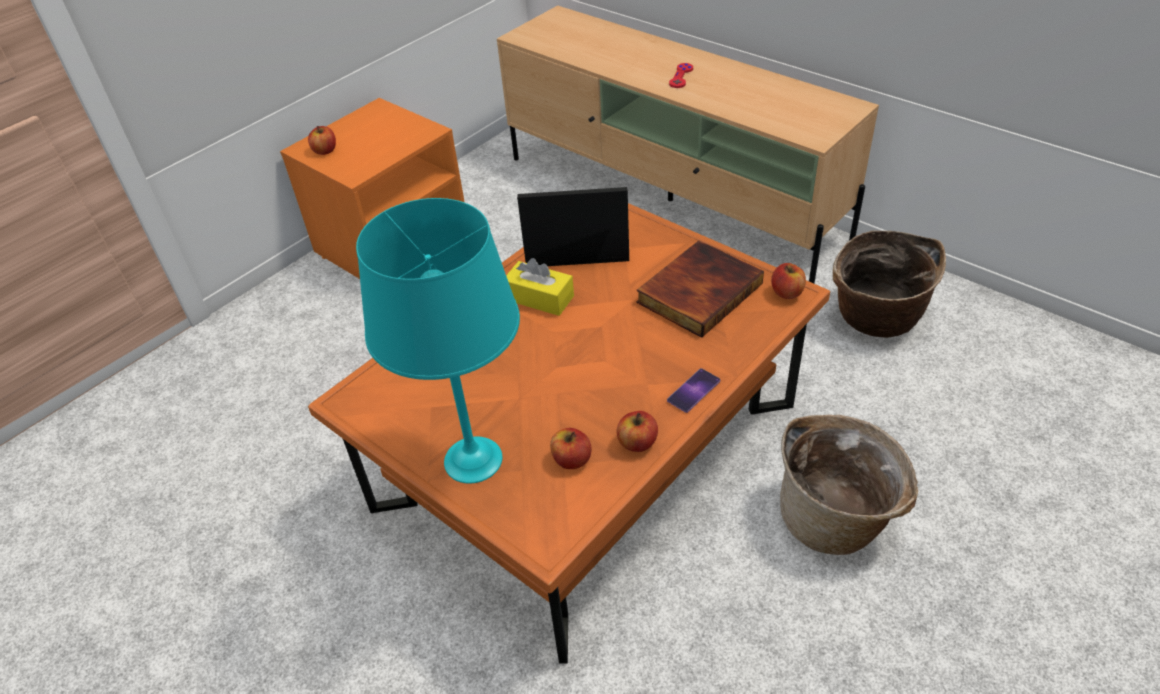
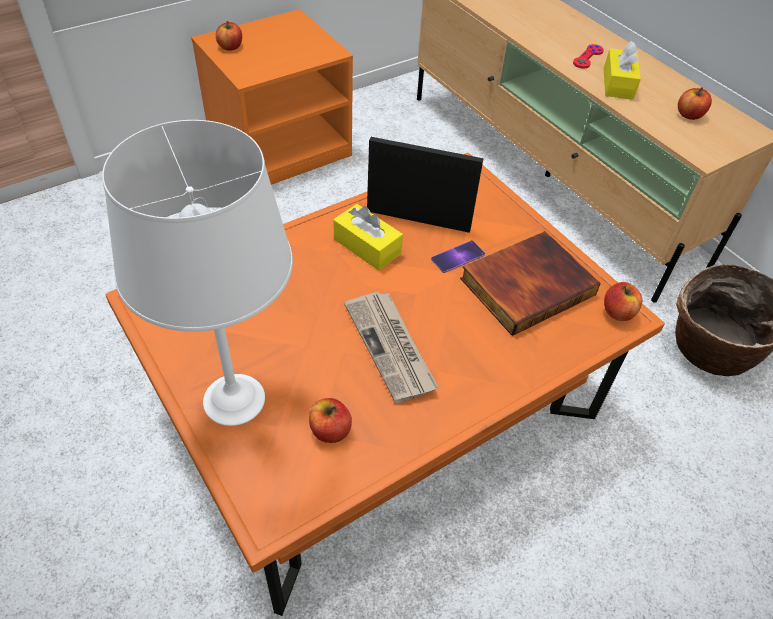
camera: 10 degrees right, 5 degrees up
turquoise table lamp [356,198,520,484] -> white table lamp [102,120,293,426]
apple [616,411,658,452] -> apple moved to [678,87,712,120]
phone [667,368,720,413] -> phone moved to [431,240,485,273]
basket [780,415,918,555] -> none
none -> newspaper [344,292,439,403]
none -> yellow tissue box [604,41,641,100]

